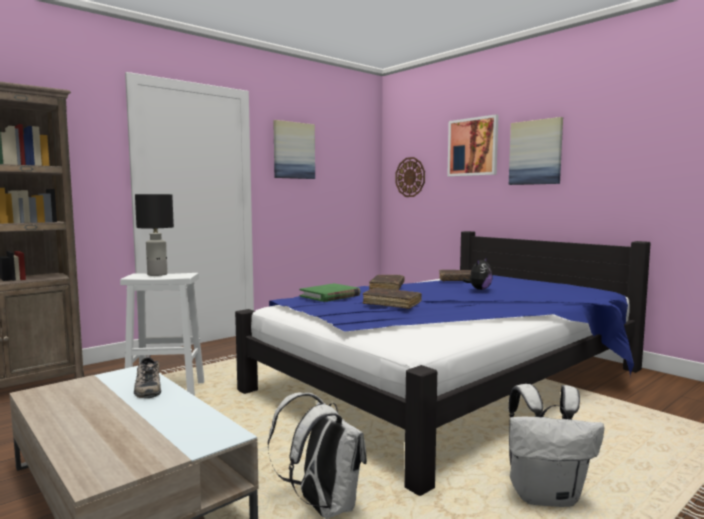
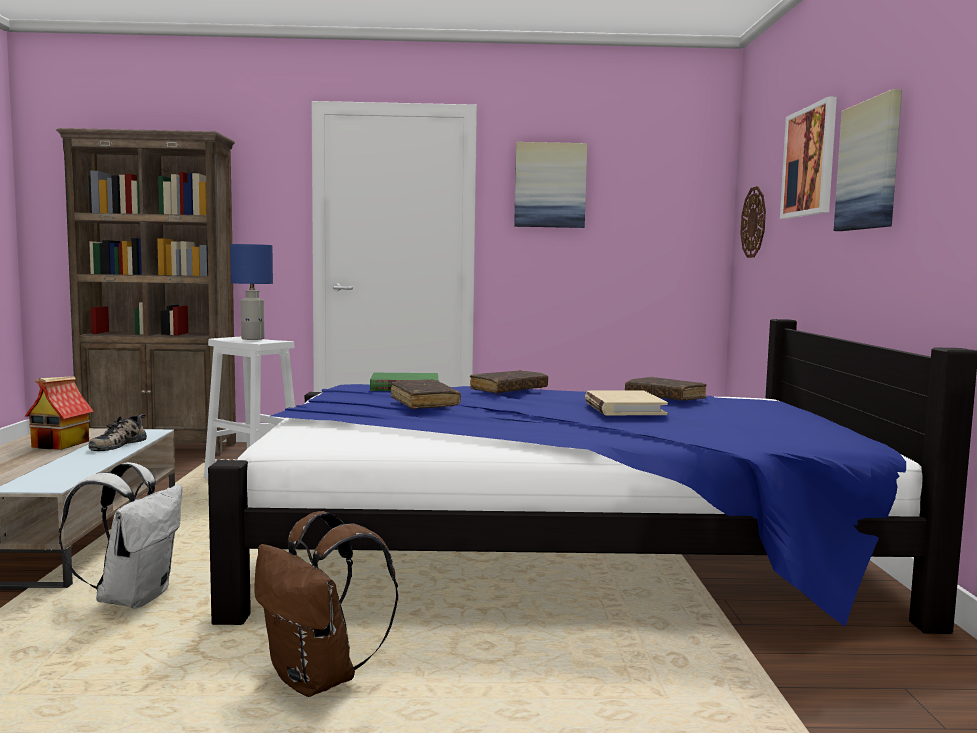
camera: 40 degrees right, 0 degrees up
black table lamp [135,194,174,276] -> blue table lamp [230,244,273,340]
plush toy [463,258,493,290] -> beige book [585,391,668,415]
white backpack [508,384,604,507] -> brown backpack [255,511,398,697]
none -> toy house [25,376,94,450]

